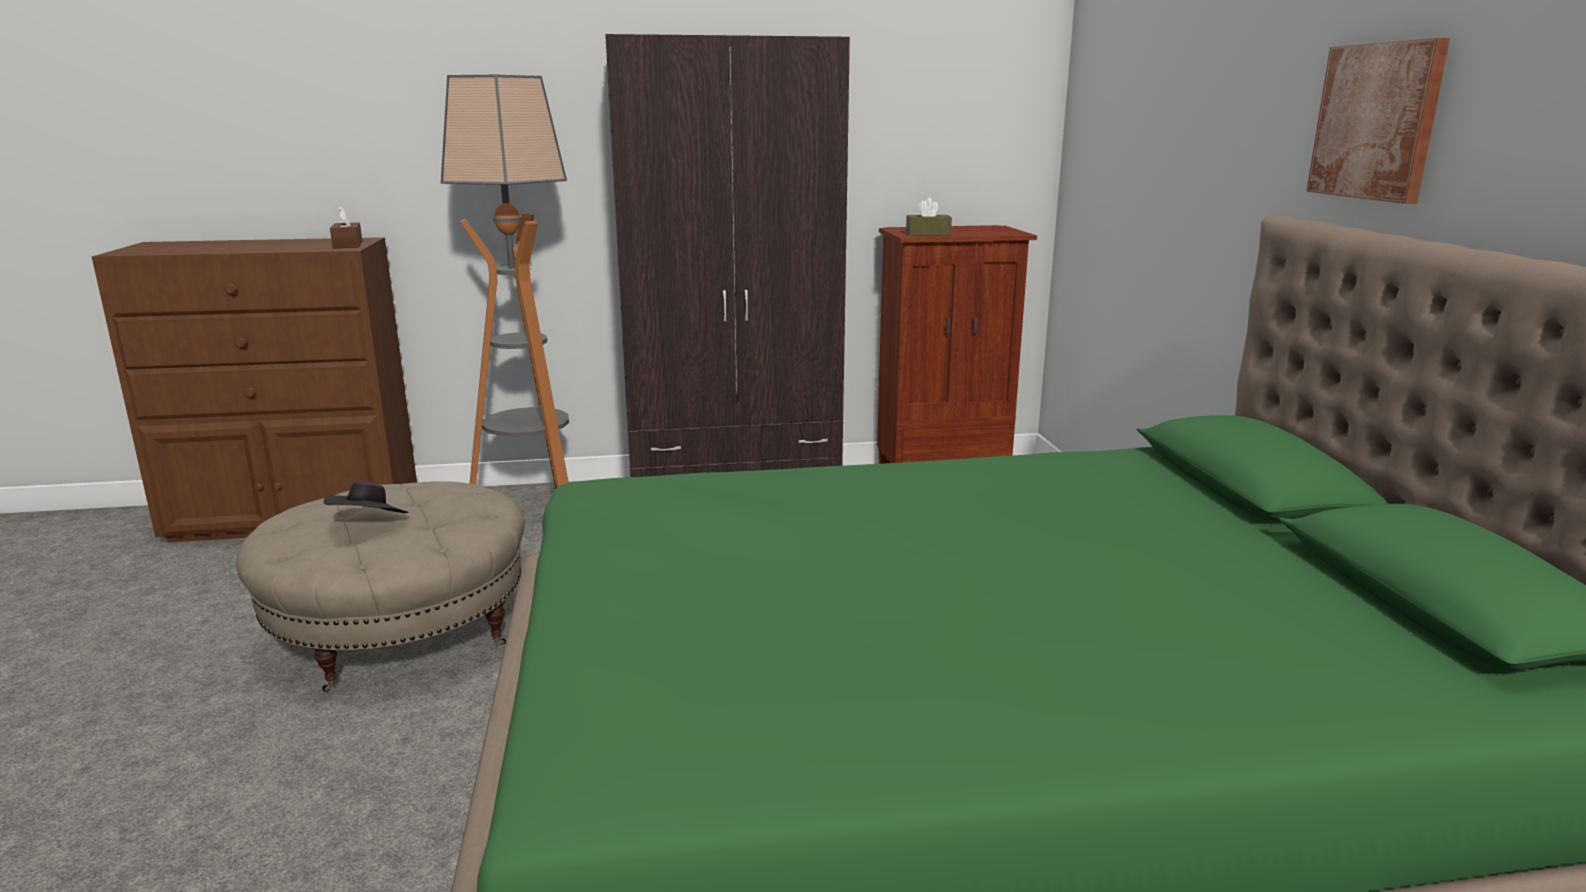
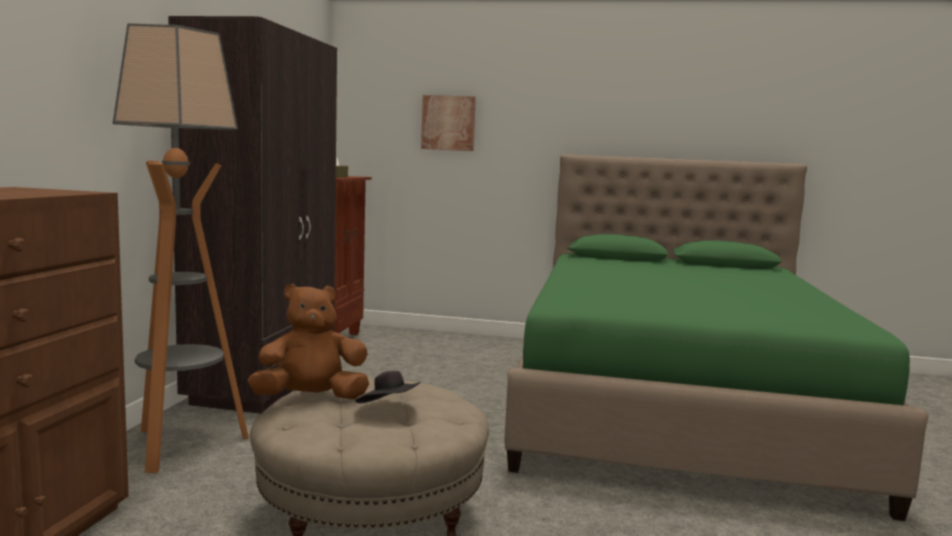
camera: 70 degrees left, 10 degrees down
brown tissue box [330,206,363,248] -> none
picture [1307,38,1450,204] -> picture moved to [421,95,476,151]
none -> brown plush toy [248,284,369,399]

